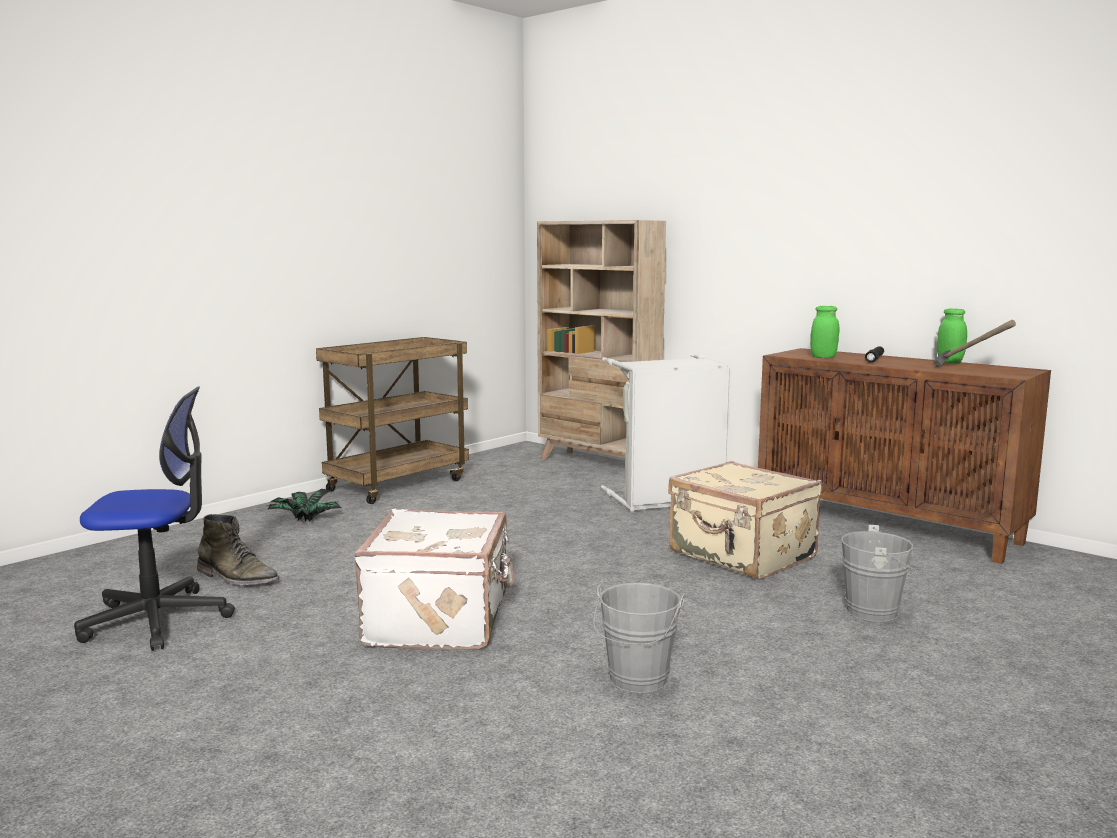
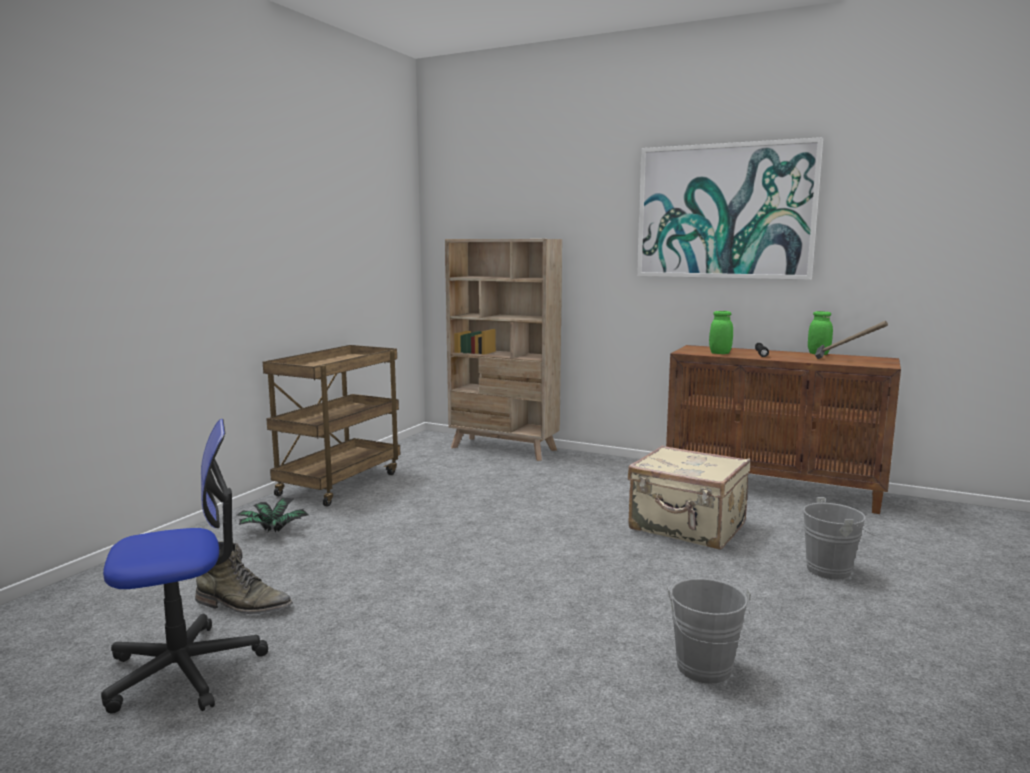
camera: 15 degrees left, 0 degrees up
white suitcase [354,509,515,650] -> none
grey laundry basket [601,354,732,511] -> none
none -> picture [637,137,823,280]

